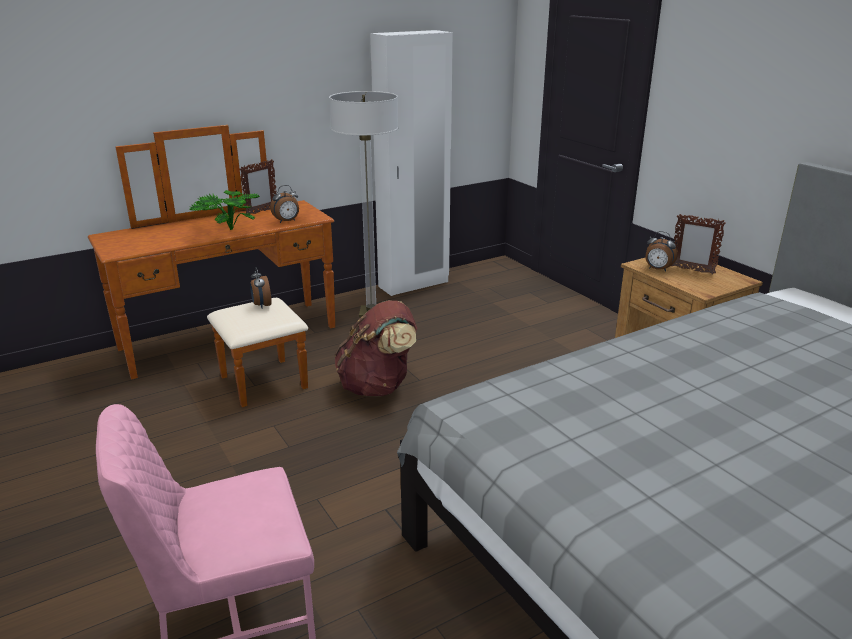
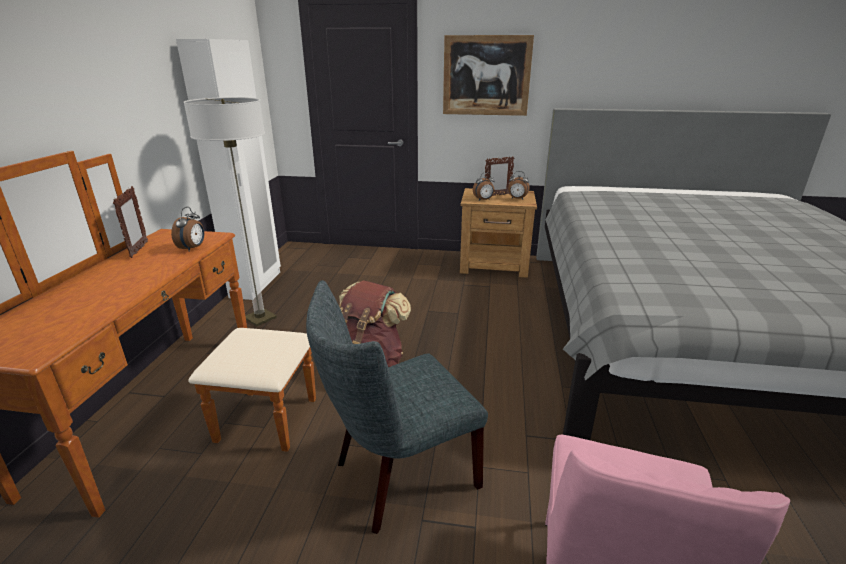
camera: 50 degrees left, 0 degrees up
potted plant [190,190,260,230] -> none
alarm clock [250,267,271,309] -> alarm clock moved to [508,171,530,199]
none -> grey chair [306,280,488,534]
none -> picture [443,35,534,116]

